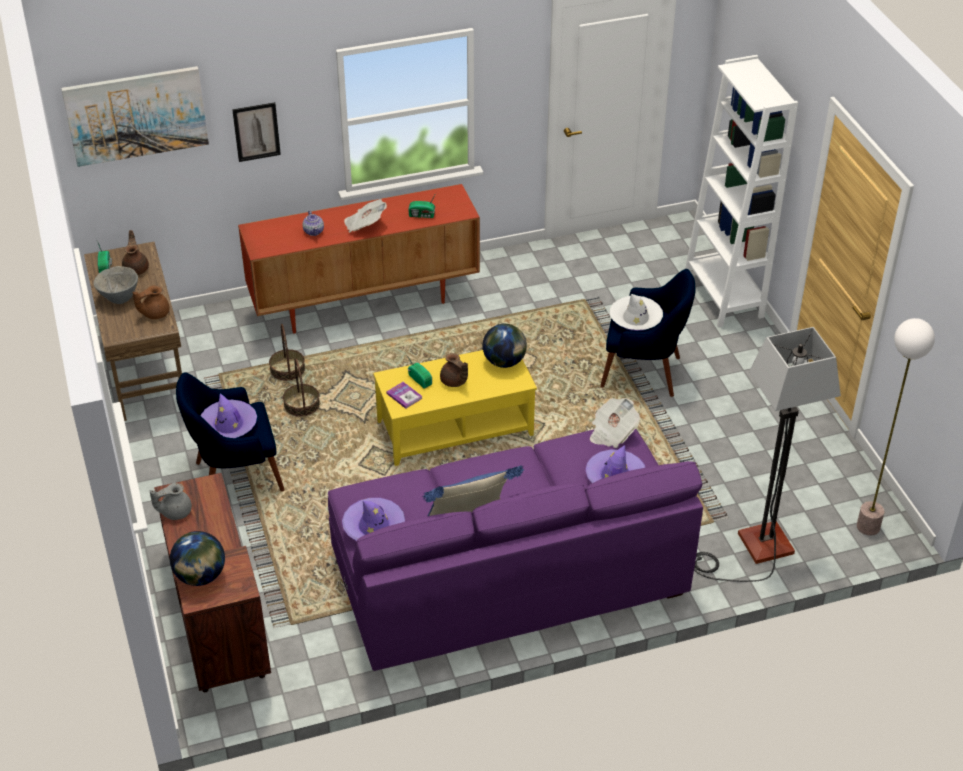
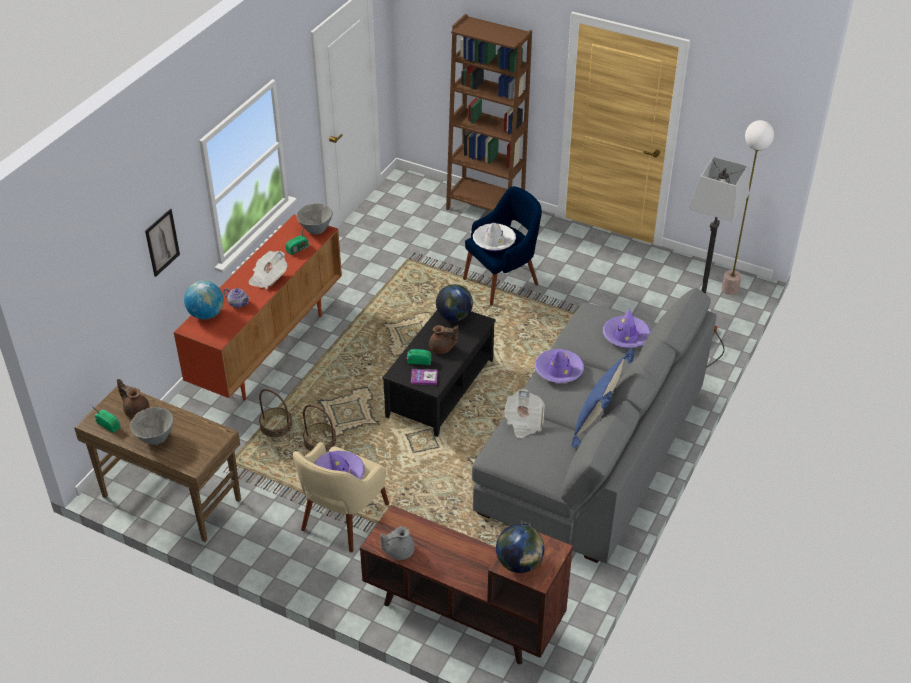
camera: 45 degrees left, 0 degrees up
picture [61,66,209,167] -> none
brown teapot [133,285,170,319] -> none
grey teapot [150,483,192,520] -> grey teapot turned 45 degrees clockwise [380,526,415,560]
blue armchair [176,372,285,492] -> beige armchair [293,442,389,552]
purple sofa [328,429,703,671] -> grey sofa [472,288,717,564]
purple hat [342,498,405,541] -> purple hat moved to [535,349,584,383]
yellow coffee table [373,350,537,466] -> black coffee table [382,310,495,437]
newspaper [590,398,640,448] -> newspaper moved to [503,389,545,438]
white bookcase [685,55,798,327] -> brown bookcase [446,14,532,211]
none -> globe [184,281,224,319]
none -> grey bowl [297,203,333,234]

